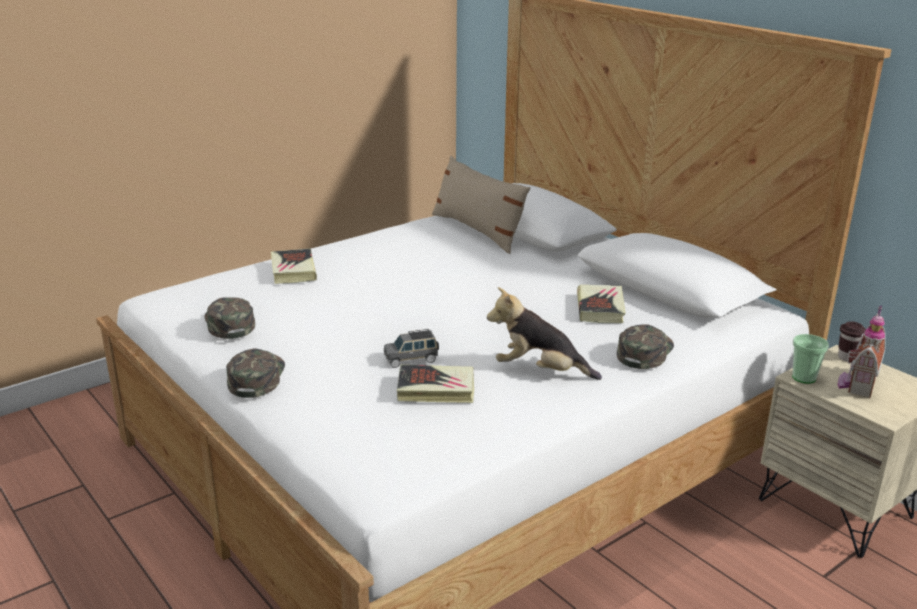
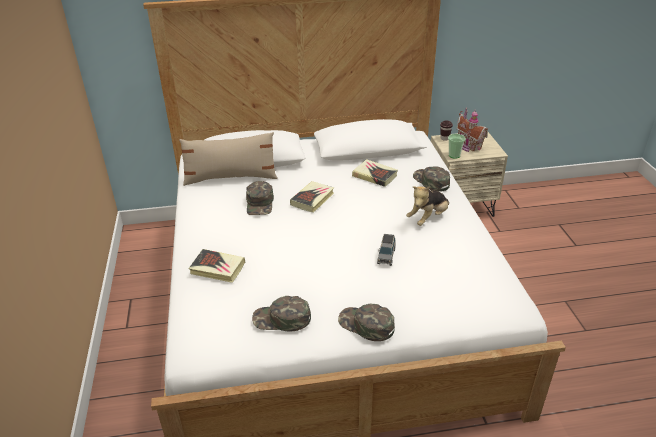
camera: 60 degrees left, 10 degrees up
book [397,365,474,403] -> book moved to [290,181,334,213]
none -> green cap [246,181,274,215]

